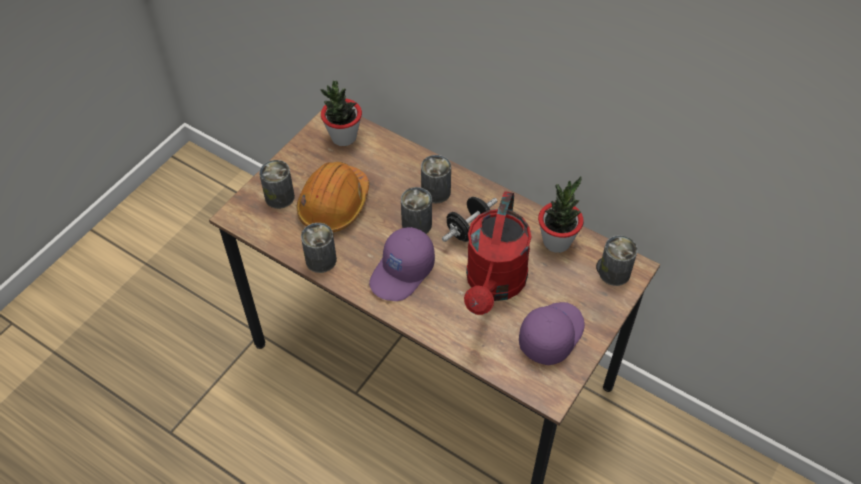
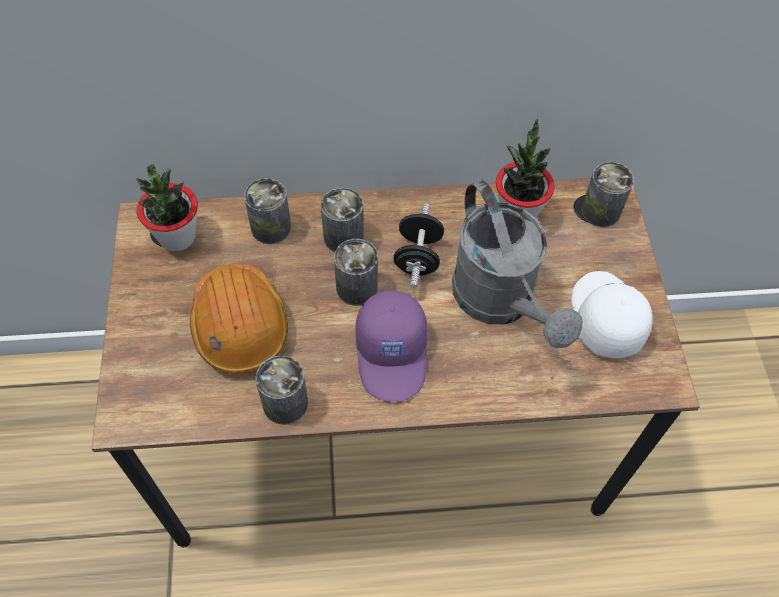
camera: 40 degrees left, 5 degrees up
can [259,160,295,209] -> can moved to [244,178,291,244]
red watering can [464,191,531,315] -> grey watering can [452,180,583,349]
purple cap [519,302,585,365] -> white cap [571,271,653,359]

